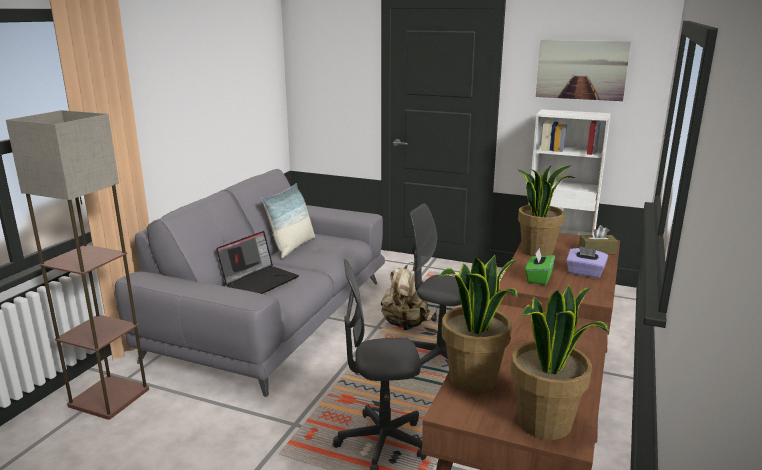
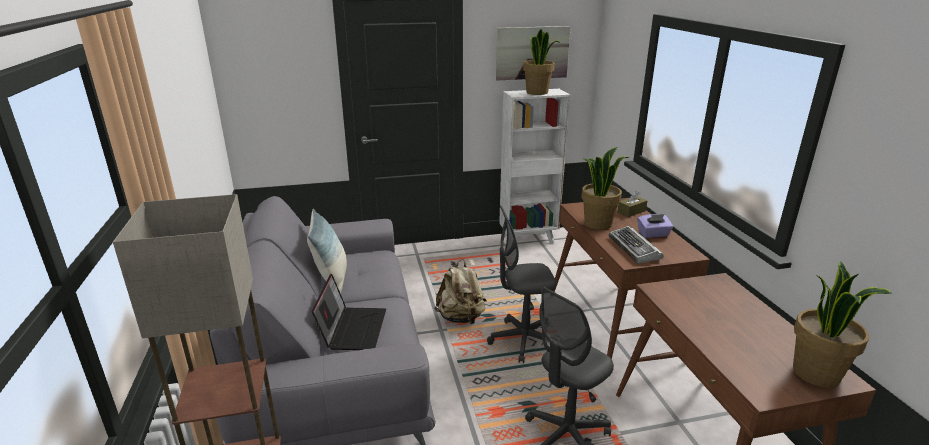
camera: 35 degrees left, 5 degrees up
potted plant [439,255,518,392] -> potted plant moved to [523,29,560,95]
green tissue box [525,248,555,285] -> keyboard [609,226,663,264]

